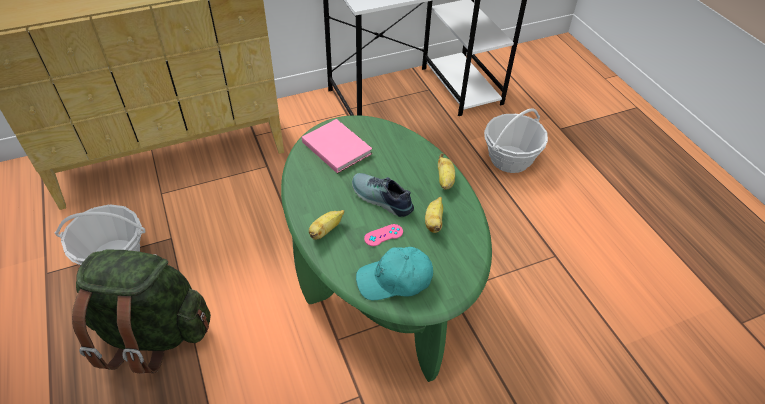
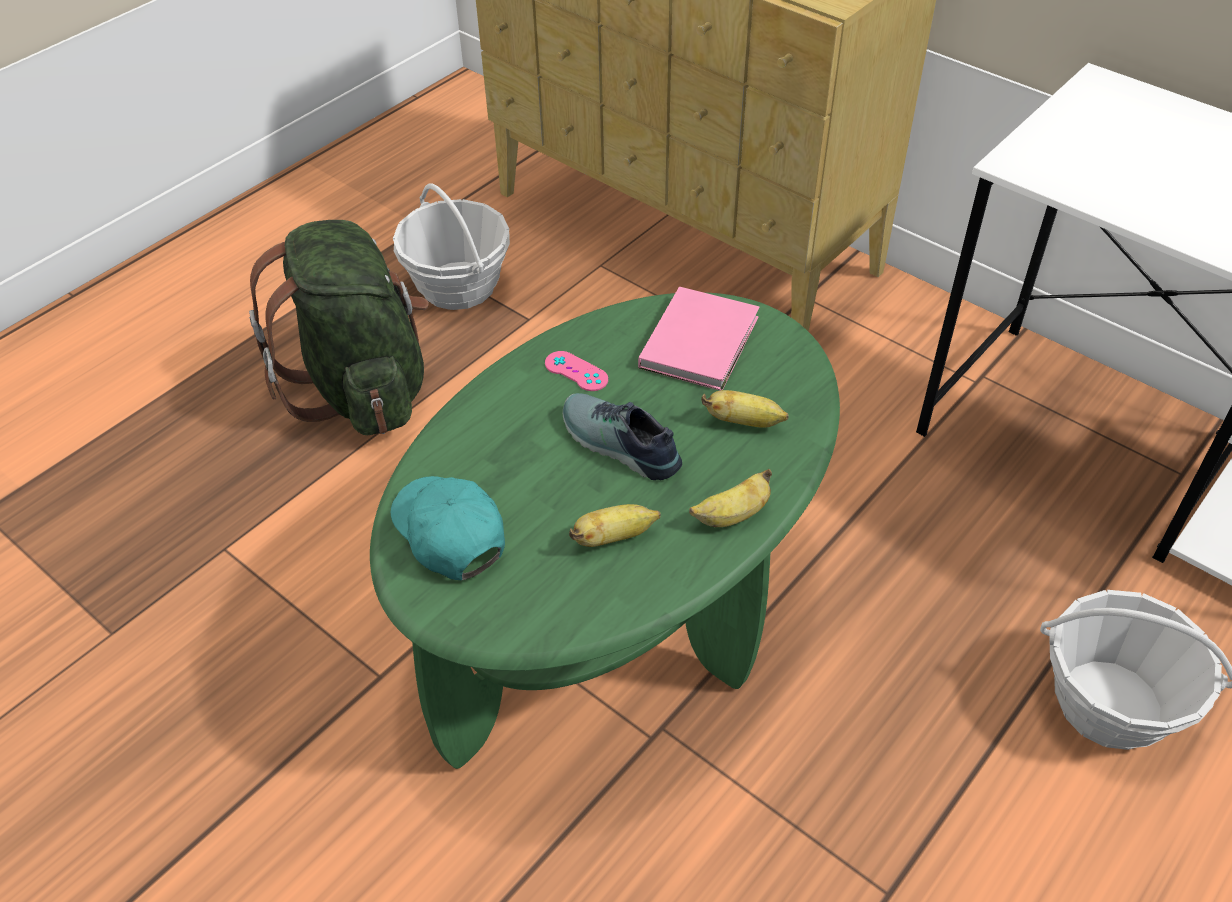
camera: 65 degrees right, 0 degrees up
banana [309,210,344,240] -> banana moved to [701,390,789,428]
shoe [352,173,414,217] -> shoe turned 60 degrees counterclockwise [563,393,682,480]
pink game controller [364,224,403,246] -> pink game controller moved to [545,351,608,391]

